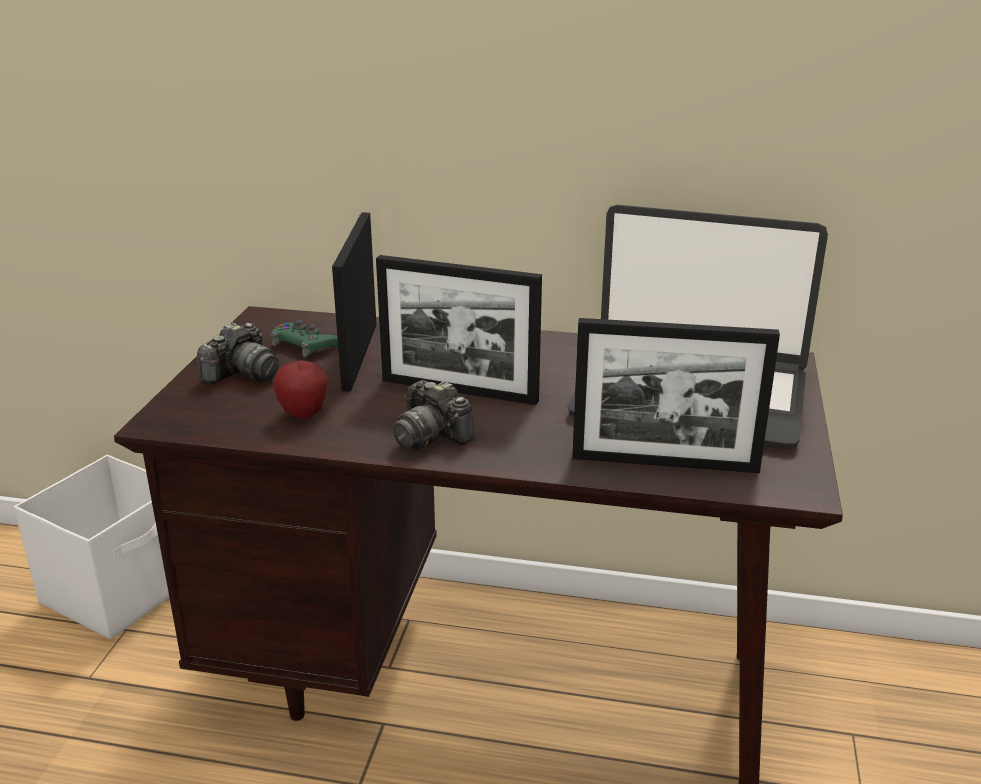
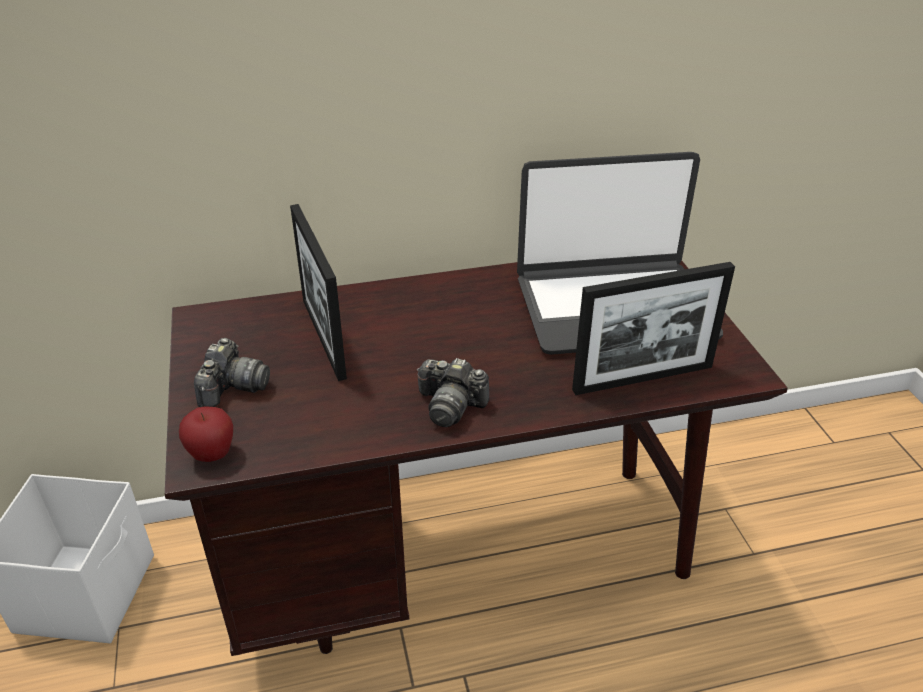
camera: 25 degrees left, 10 degrees up
green game controller [270,319,338,357] -> none
apple [273,360,328,418] -> apple moved to [179,406,233,462]
picture frame [376,255,542,405] -> none

